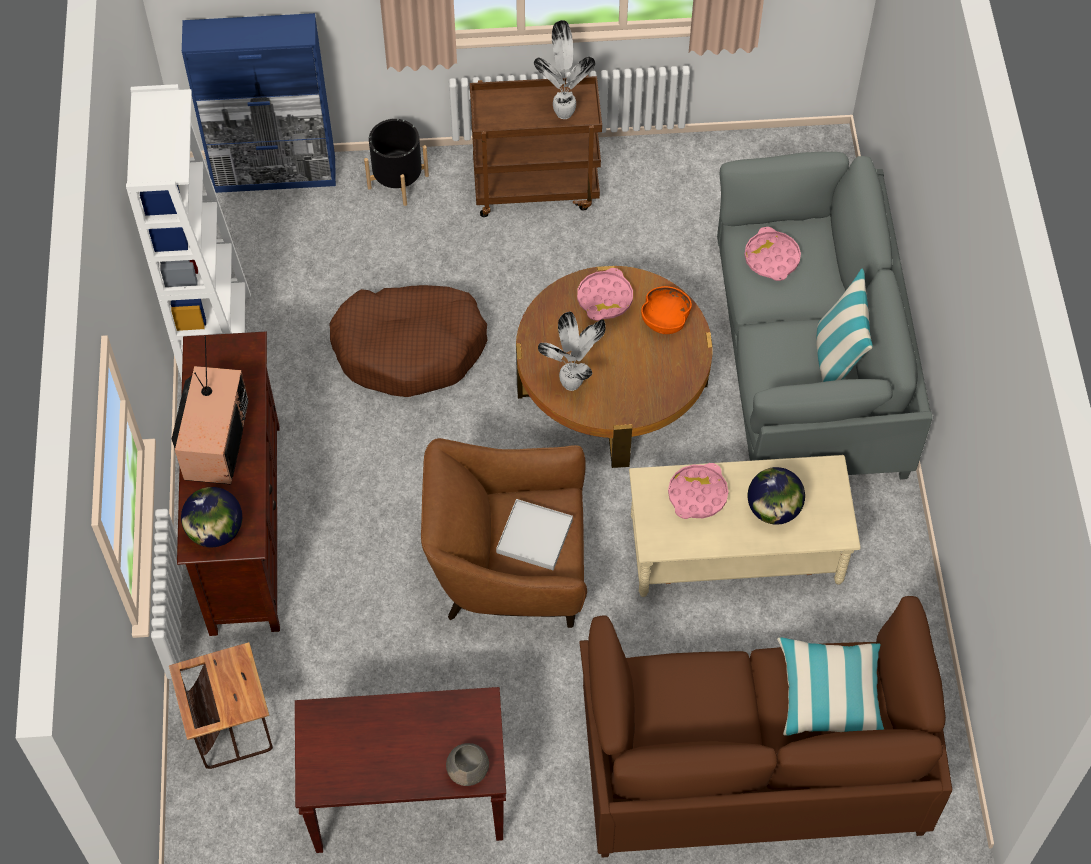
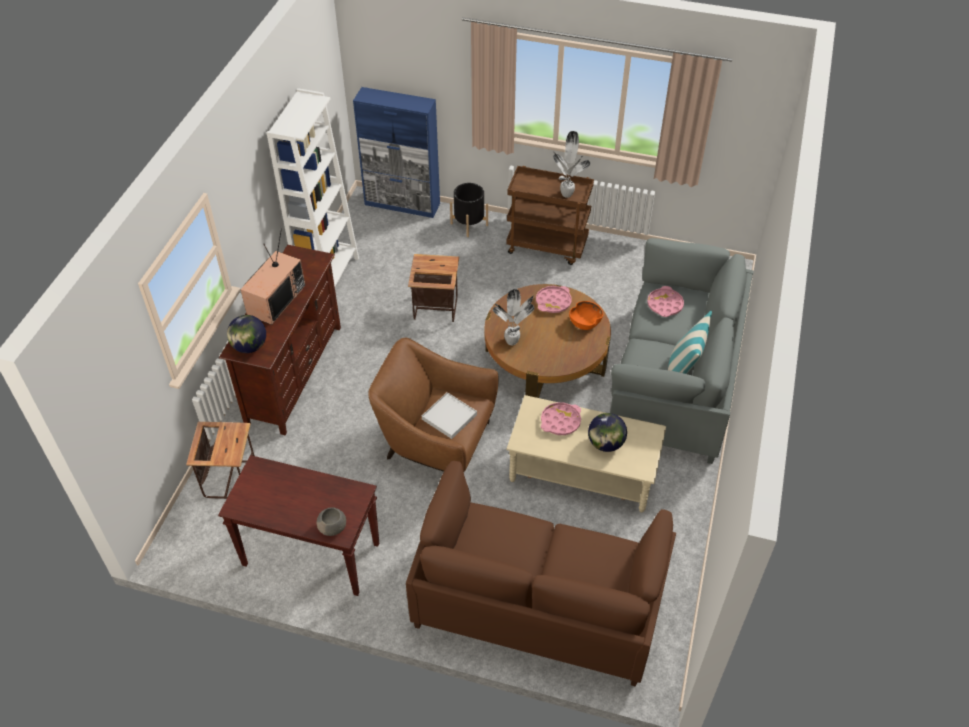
camera: 20 degrees right, 10 degrees down
brown dog bed [329,285,488,397] -> side table [408,254,459,322]
pillow [777,637,884,736] -> none

